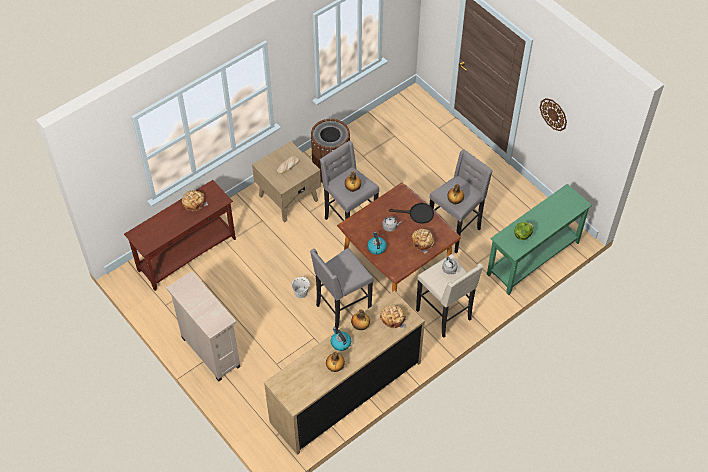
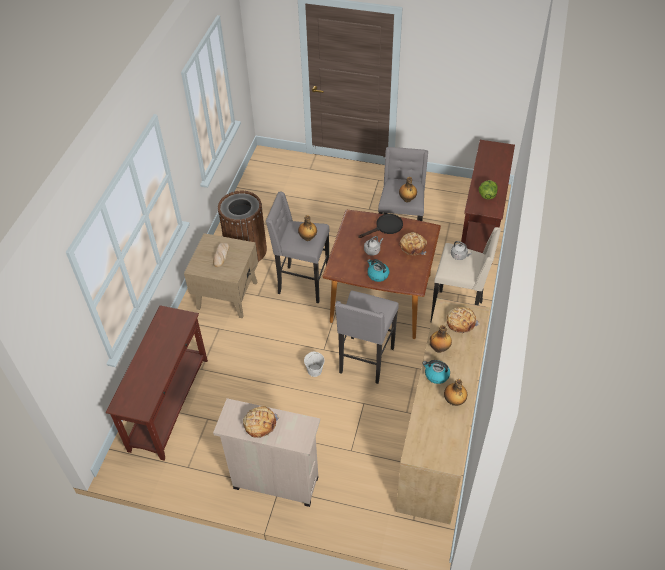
camera: 35 degrees left, 5 degrees down
bread [182,190,208,211] -> bread moved to [243,406,280,438]
green console table [487,184,592,295] -> brown console table [461,140,515,253]
wall clock [540,98,567,131] -> none

